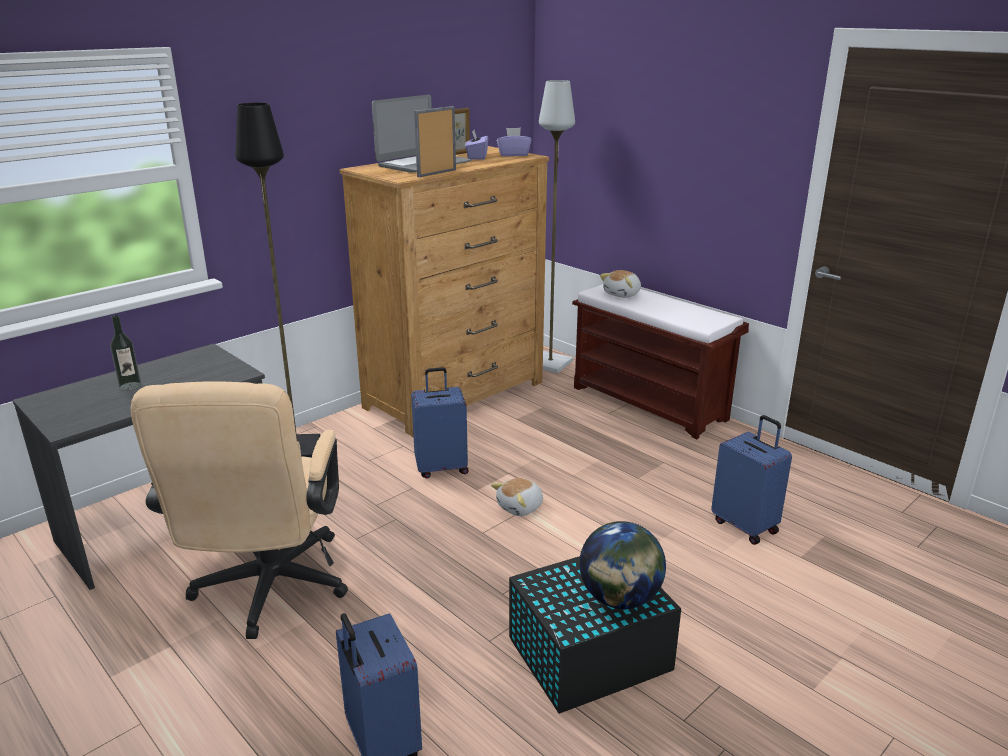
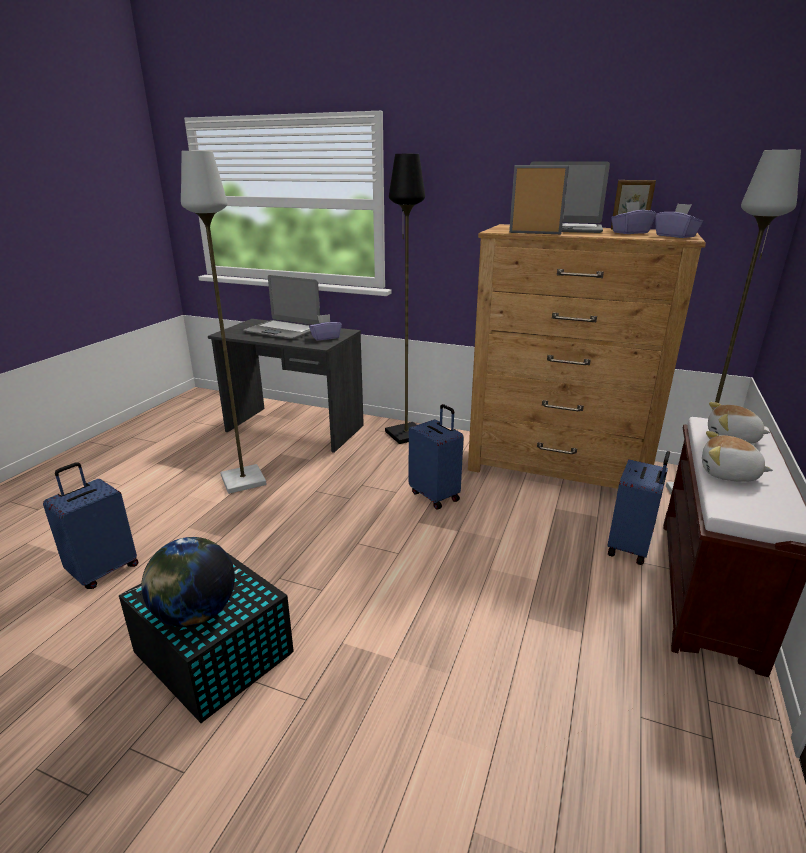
camera: 65 degrees right, 0 degrees up
bottle [110,315,141,391] -> laptop [243,275,320,339]
beige office chair [131,381,348,639] -> grey floor lamp [181,151,267,494]
plush toy [491,478,543,516] -> plush toy moved to [702,431,773,482]
blue suitcase [711,415,792,545] -> blue suitcase moved to [607,451,670,565]
none -> purple tissue box [309,314,342,341]

